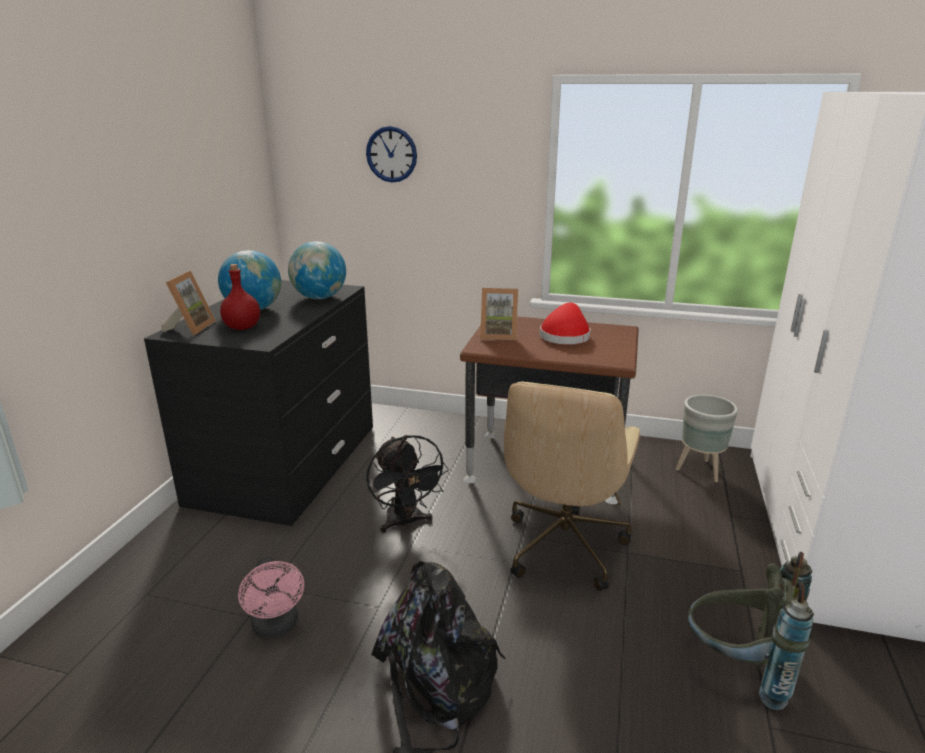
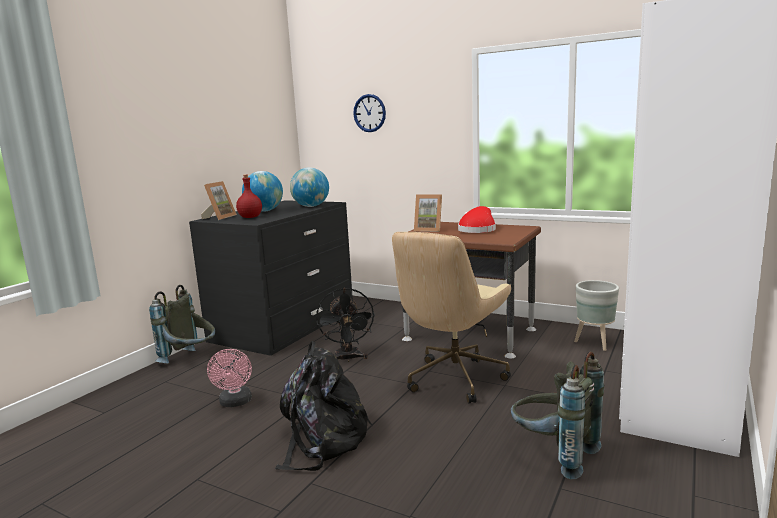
camera: 15 degrees right, 10 degrees down
none -> grey backpack [149,285,215,364]

